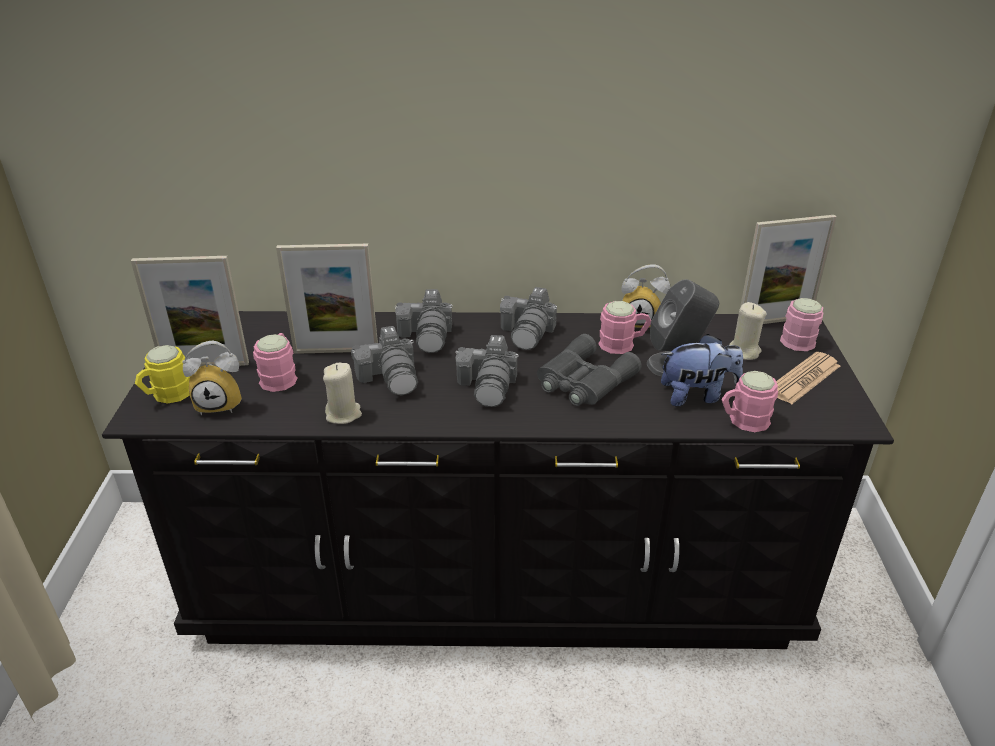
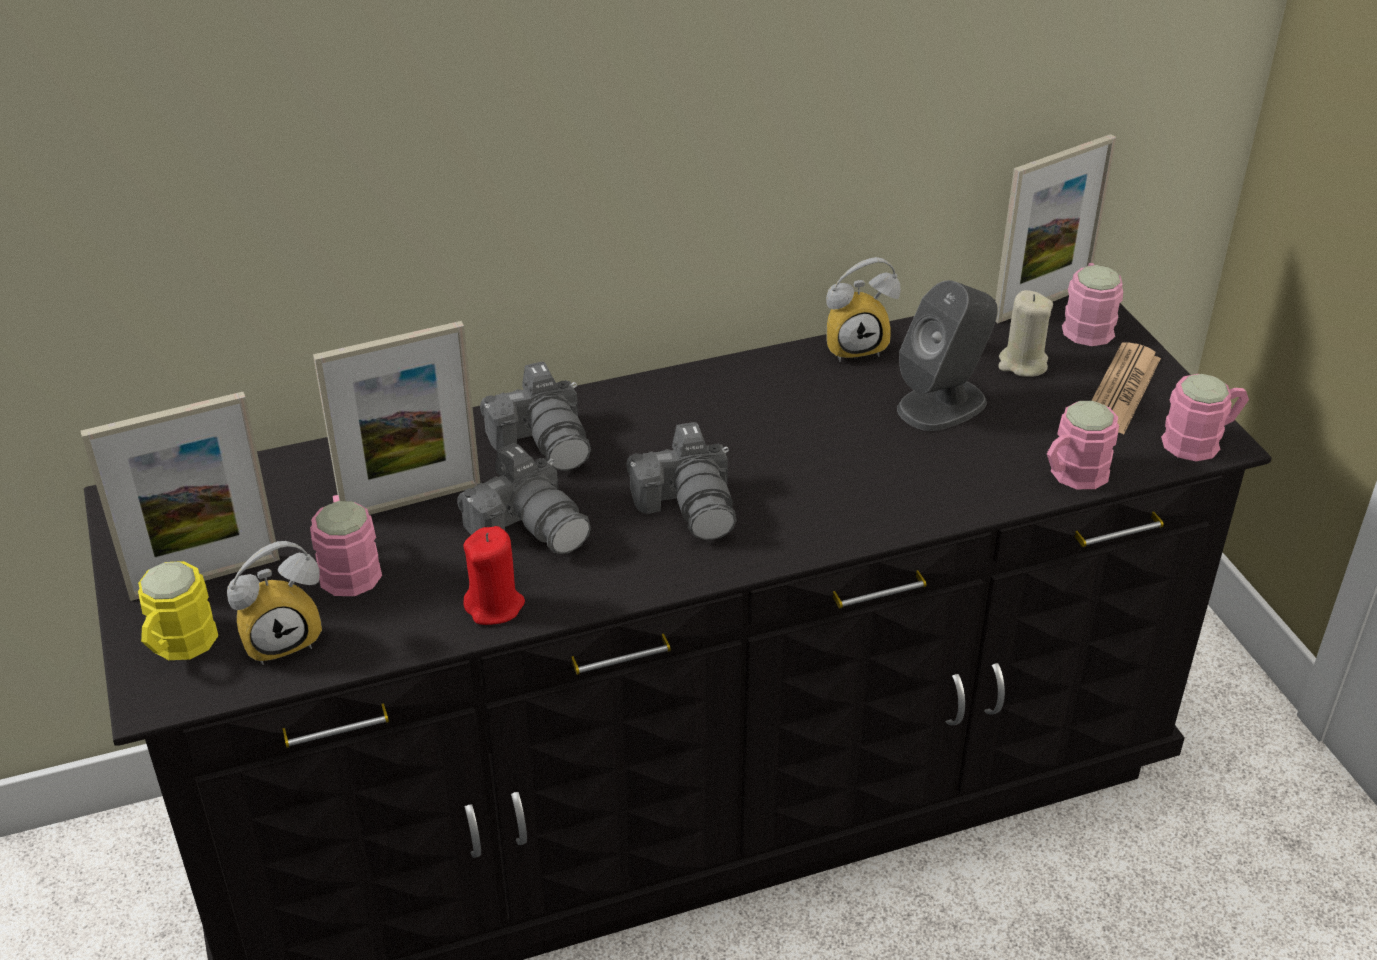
camera: 20 degrees left, 5 degrees up
beige candle [323,362,362,424] -> red candle [463,526,525,625]
camera [500,287,557,350] -> none
grey binoculars [537,334,642,406] -> none
pink mug [598,301,651,354] -> pink mug moved to [1161,374,1249,461]
plush toy [661,334,743,406] -> none

